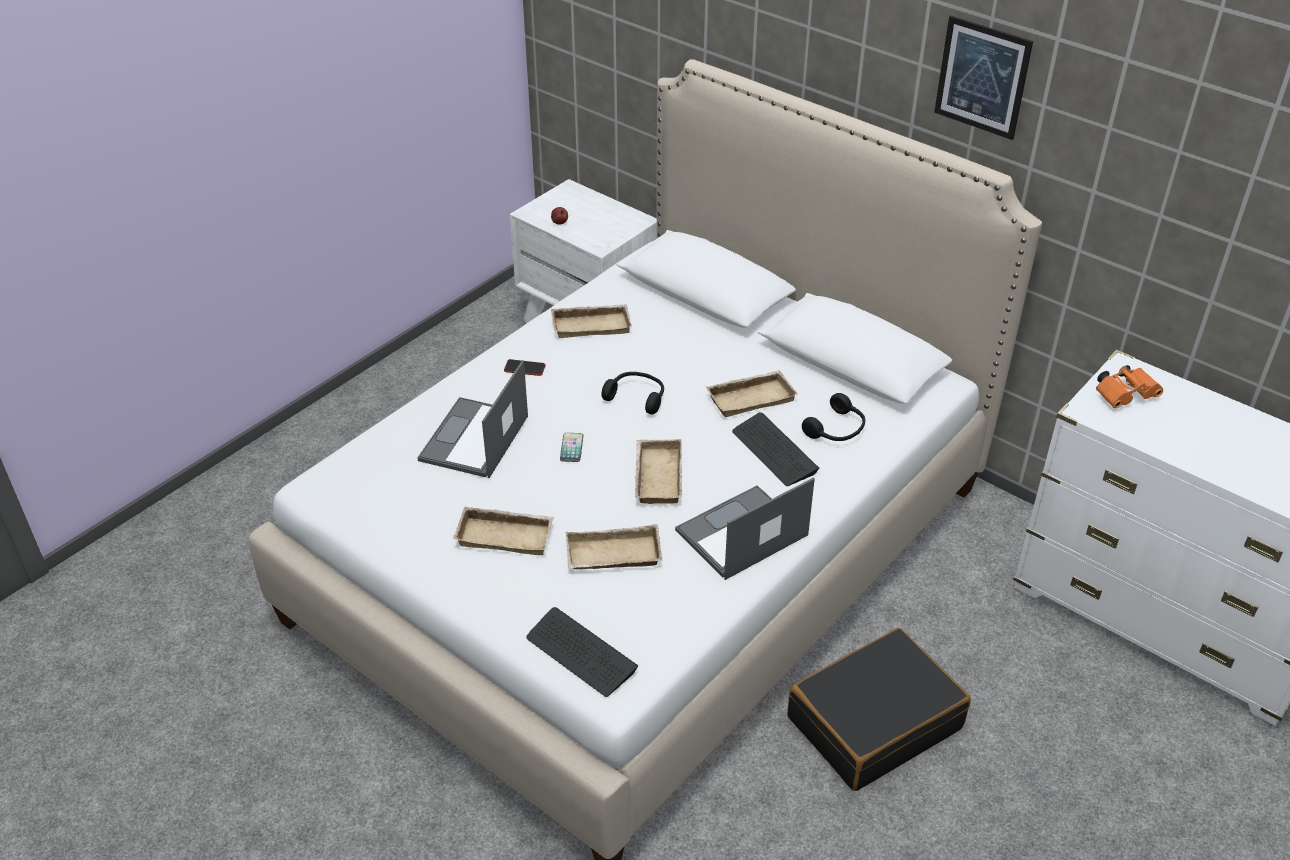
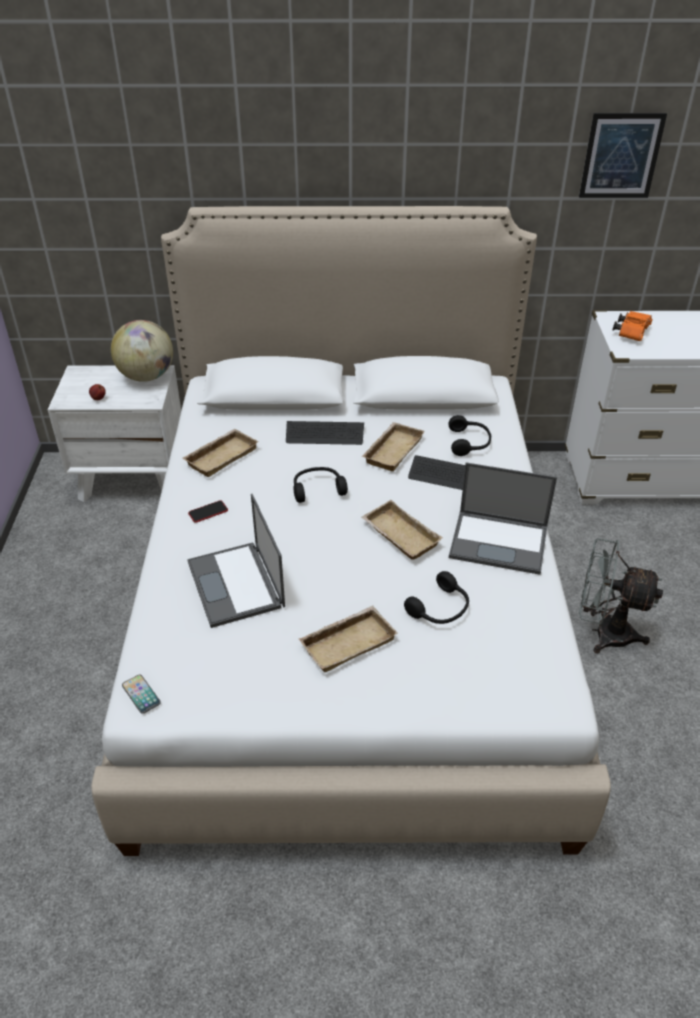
camera: 40 degrees left, 0 degrees up
keyboard [526,607,638,697] -> keyboard moved to [286,421,364,445]
phone [560,433,583,462] -> phone moved to [122,675,161,714]
beige tray [566,524,662,569] -> black headphones [404,571,469,624]
laptop [675,477,815,580] -> laptop turned 90 degrees counterclockwise [449,463,557,575]
black suitcase [787,628,971,791] -> grey fan [579,538,663,653]
picture [934,16,1033,140] -> picture moved to [579,113,667,198]
none -> globe [111,320,173,382]

